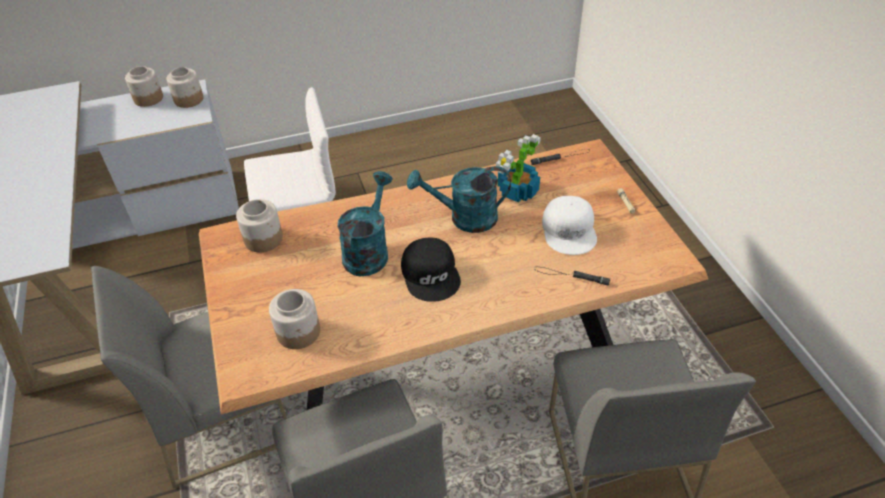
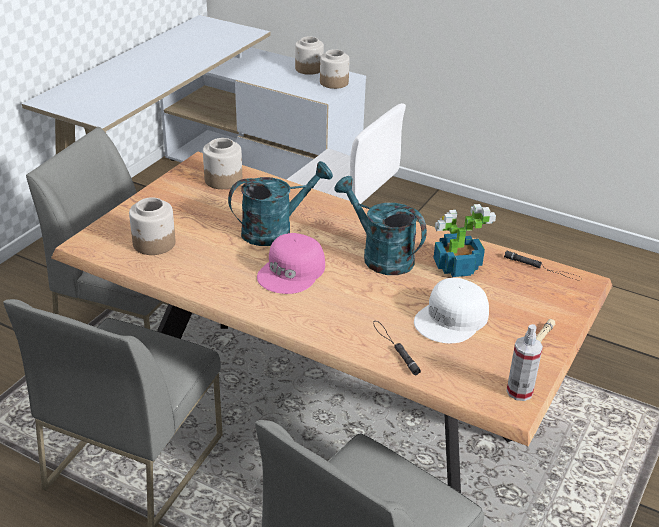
camera: 45 degrees right, 10 degrees down
black cap [401,238,461,302] -> pink cap [257,233,325,294]
none -> spray bottle [506,324,543,401]

